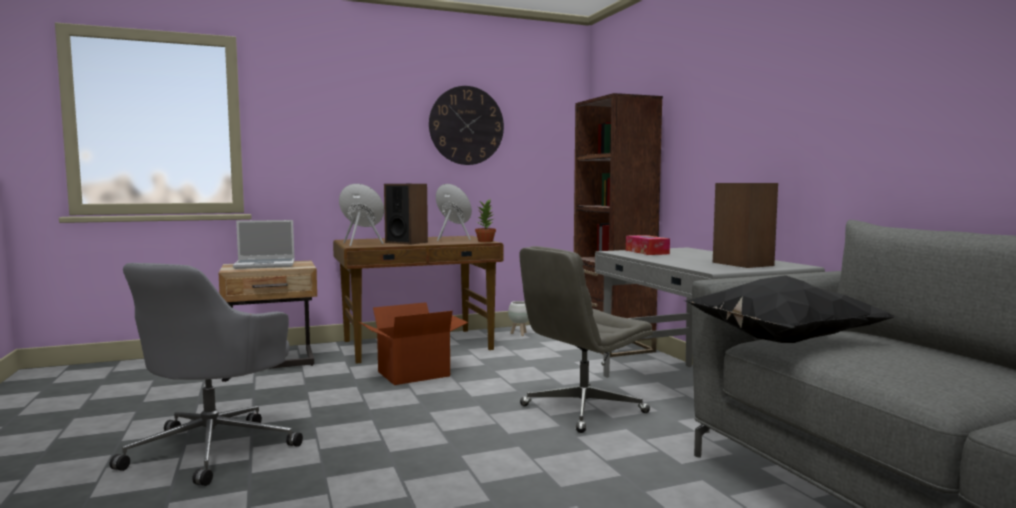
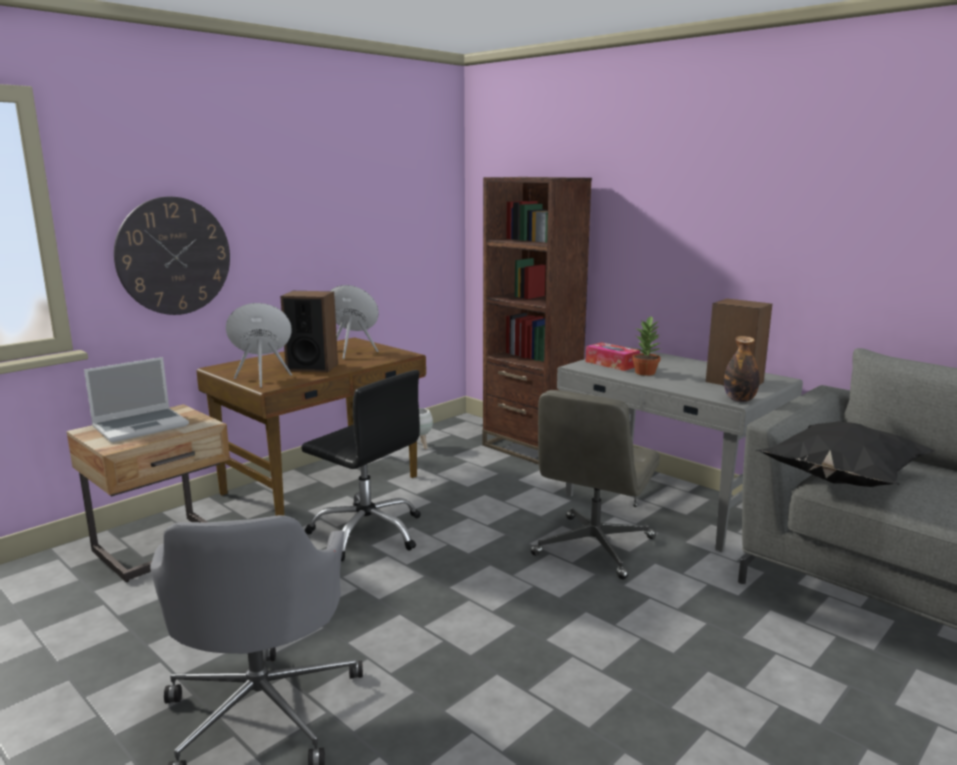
camera: 25 degrees left, 10 degrees up
cardboard box [358,302,468,385] -> black office chair [301,370,421,561]
wall clock [429,86,504,165] -> wall clock moved to [114,197,230,315]
potted plant [475,199,496,242] -> potted plant moved to [632,315,661,376]
none -> bottle [724,336,760,402]

